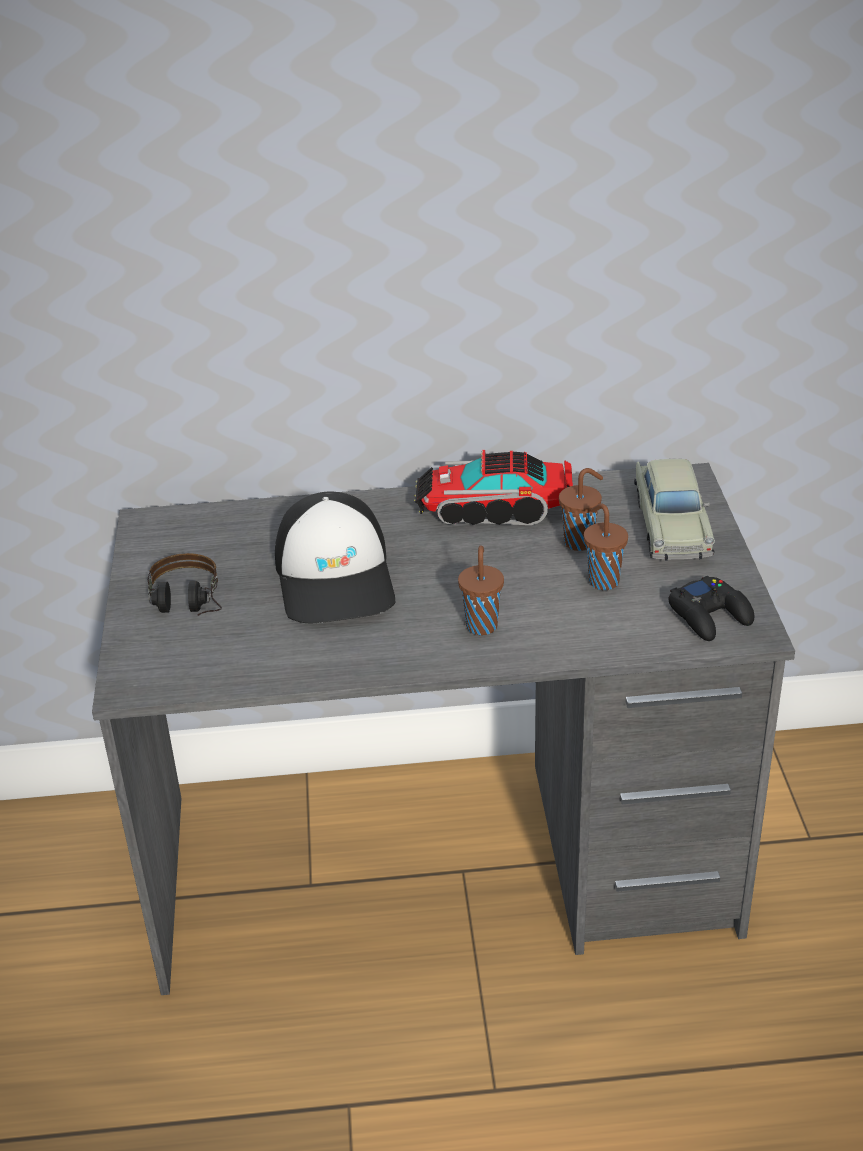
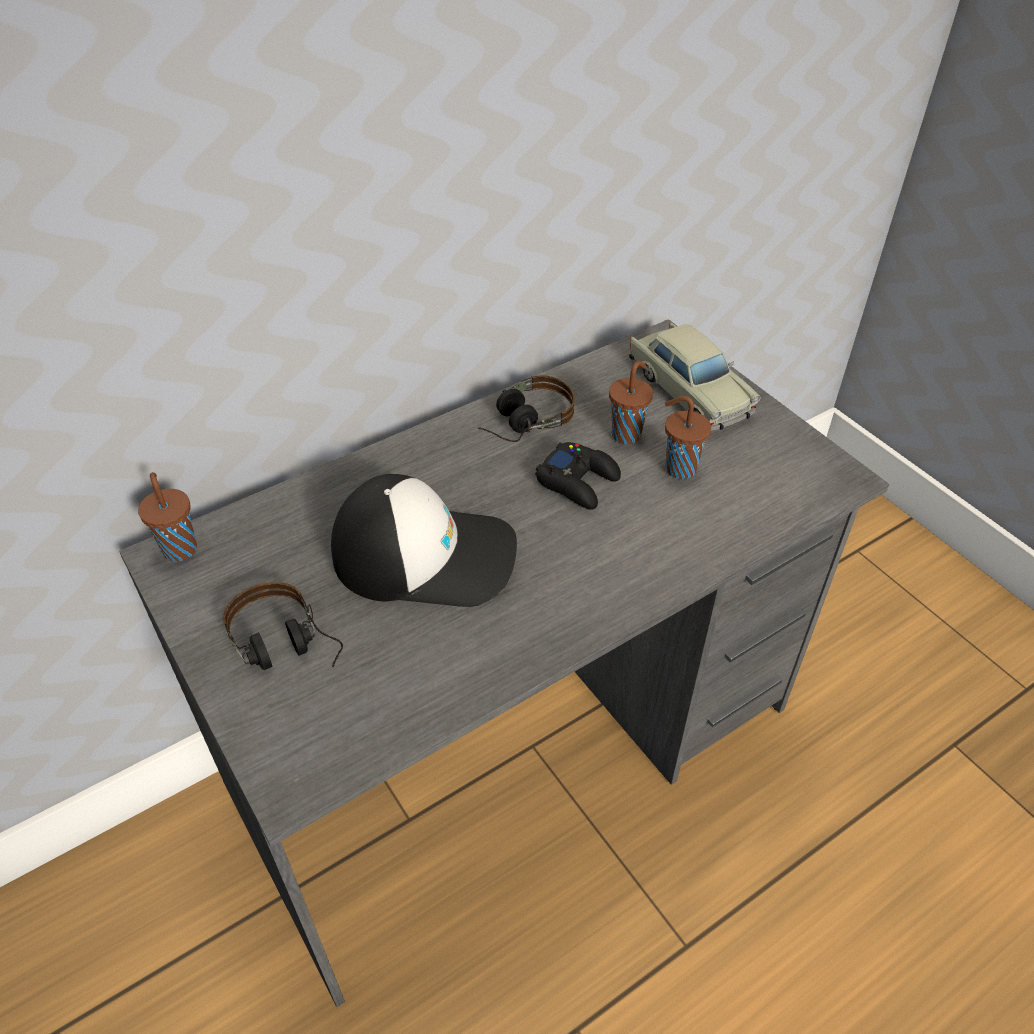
camera: 30 degrees left, 10 degrees up
cap [275,492,396,623] -> cap turned 45 degrees counterclockwise [331,474,517,607]
toy truck [414,450,573,525] -> headphones [478,375,575,442]
brown cup [458,545,504,635] -> brown cup moved to [138,472,197,561]
black game controller [669,576,754,641] -> black game controller moved to [535,442,621,510]

